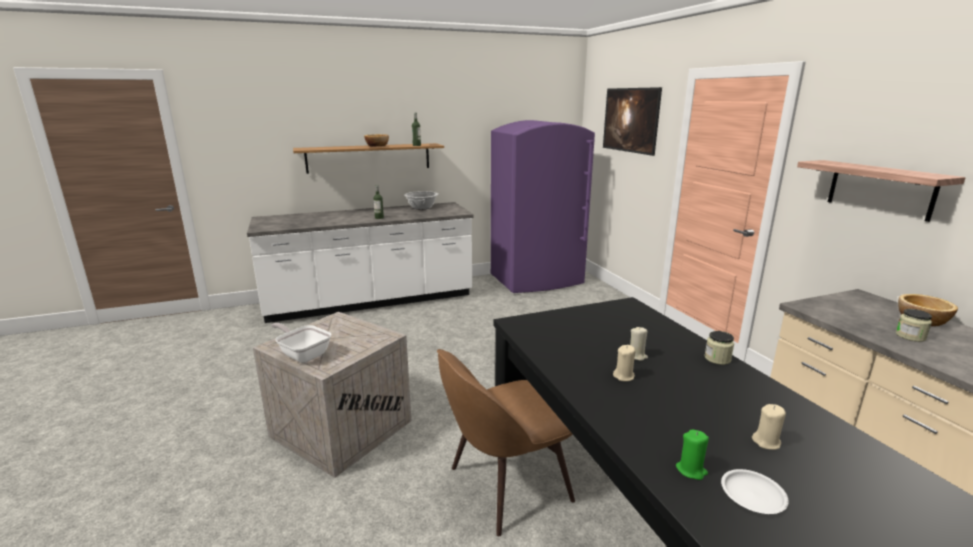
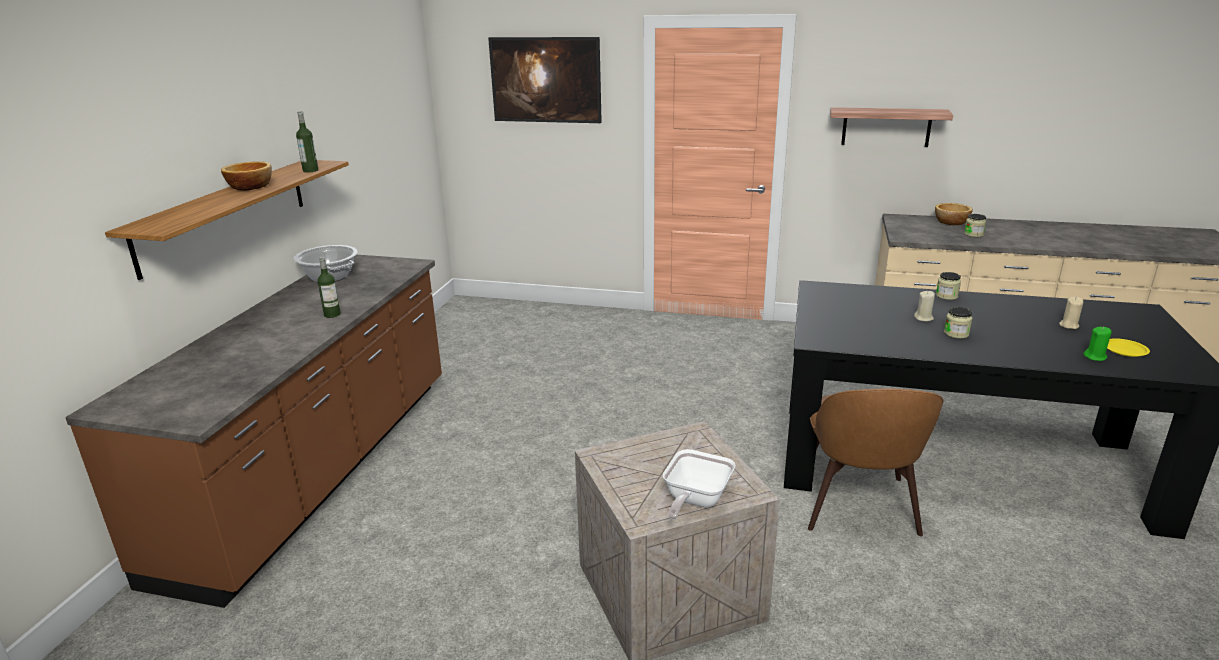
camera: 55 degrees left, 5 degrees up
white counter [247,202,474,323] -> brown counter [65,255,442,608]
frying pan [271,323,332,363] -> frying pan turned 45 degrees counterclockwise [663,449,735,519]
purple fridge [491,120,595,293] -> none
beige candle [613,345,635,381] -> jar [944,307,973,339]
white plate [721,469,789,514] -> yellow plate [1107,338,1150,357]

